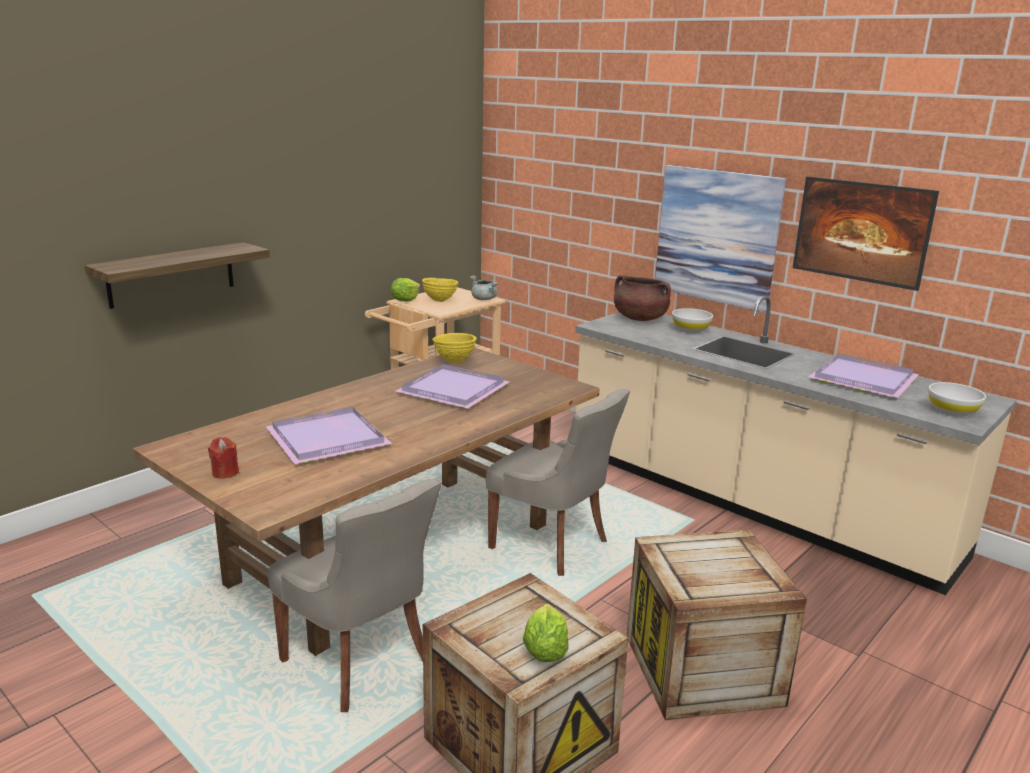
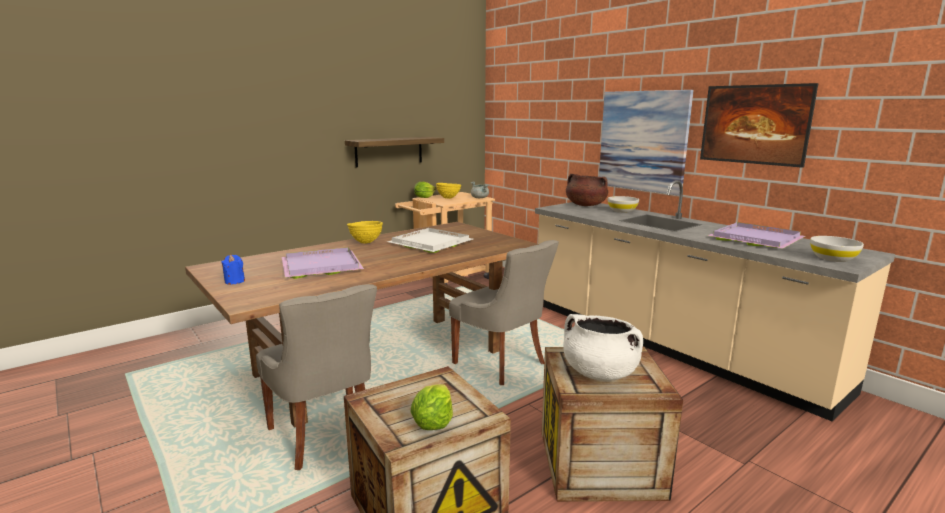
camera: 10 degrees right, 5 degrees down
shelf [84,242,270,309] -> shelf moved to [345,137,444,167]
red candle [208,437,239,479] -> blue candle [221,255,245,285]
purple tray [395,364,509,409] -> white tray [388,228,473,253]
yellow bowl [432,333,477,363] -> yellow bowl moved to [347,221,383,244]
none -> white cooking pot [563,314,643,381]

